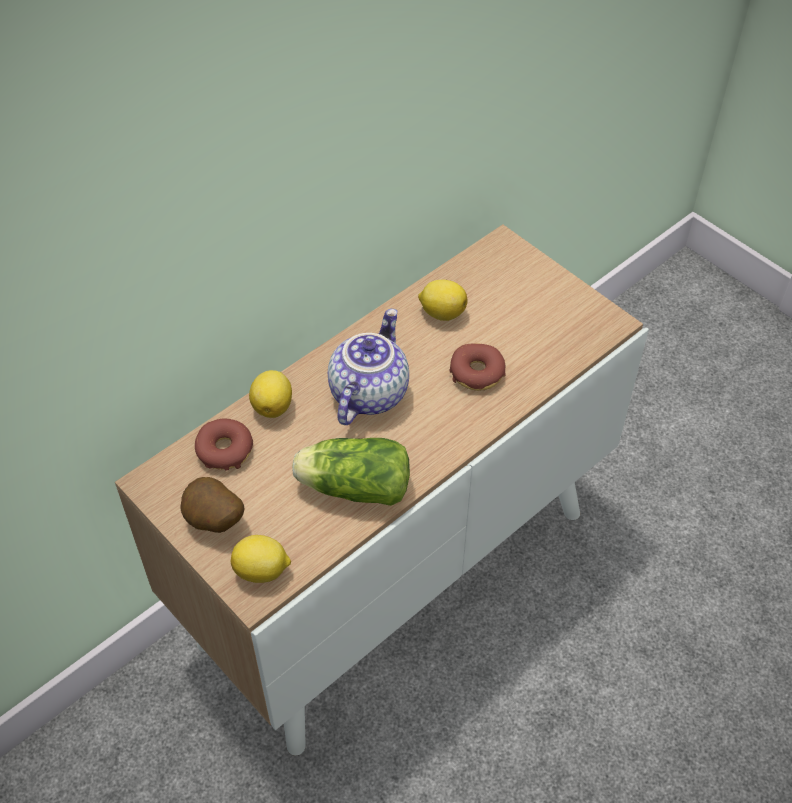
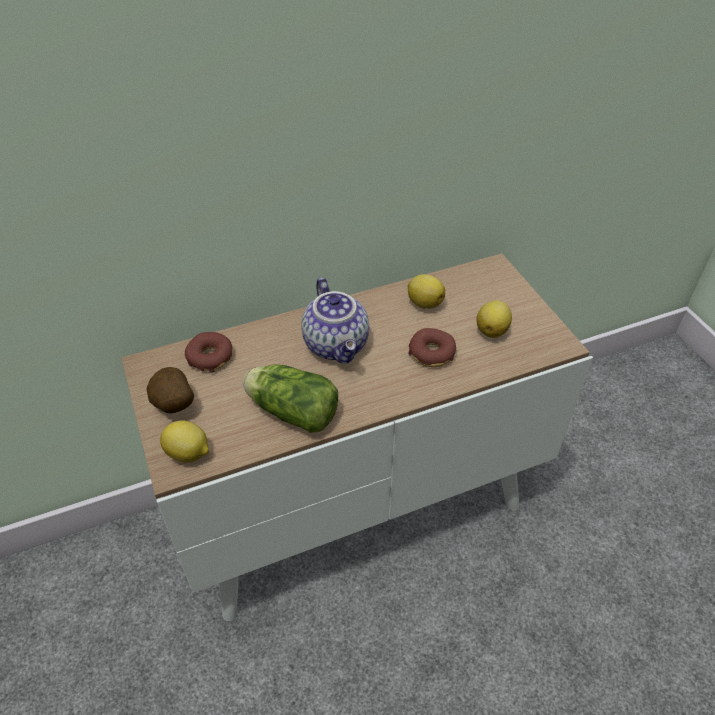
camera: 20 degrees right, 5 degrees down
lemon [249,370,292,418] -> lemon moved to [476,301,512,338]
teapot [328,309,409,425] -> teapot turned 120 degrees clockwise [302,277,369,364]

